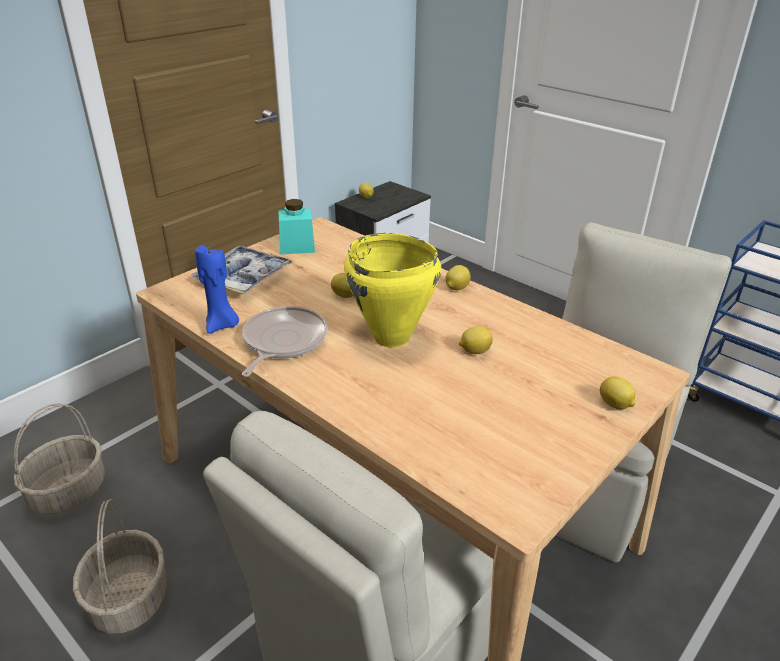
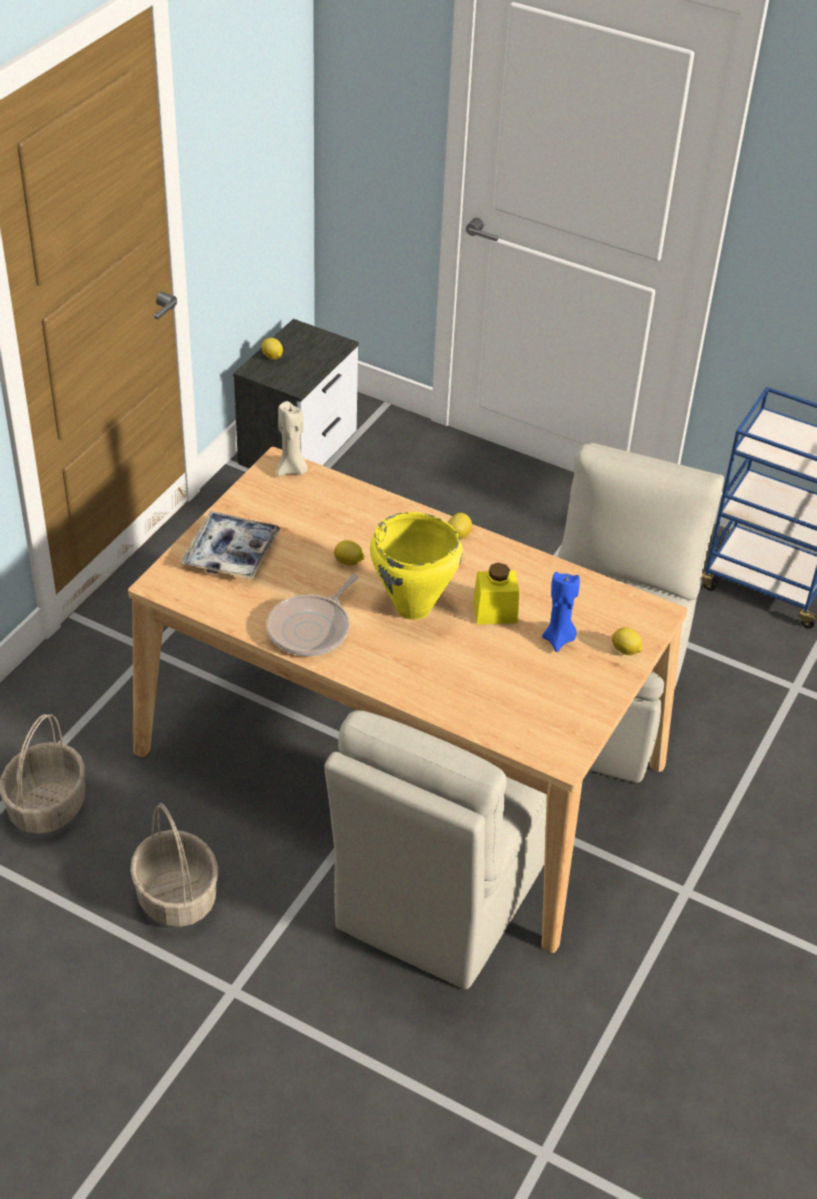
camera: 15 degrees left, 10 degrees up
blue candle [195,245,239,334] -> blue candle moved to [542,572,580,652]
frying pan [242,306,327,377] -> frying pan turned 150 degrees counterclockwise [267,574,358,656]
turquoise jar [279,199,315,255] -> none
lemon [459,326,492,354] -> yellow jar [473,563,519,625]
none -> beige candle [276,401,308,476]

